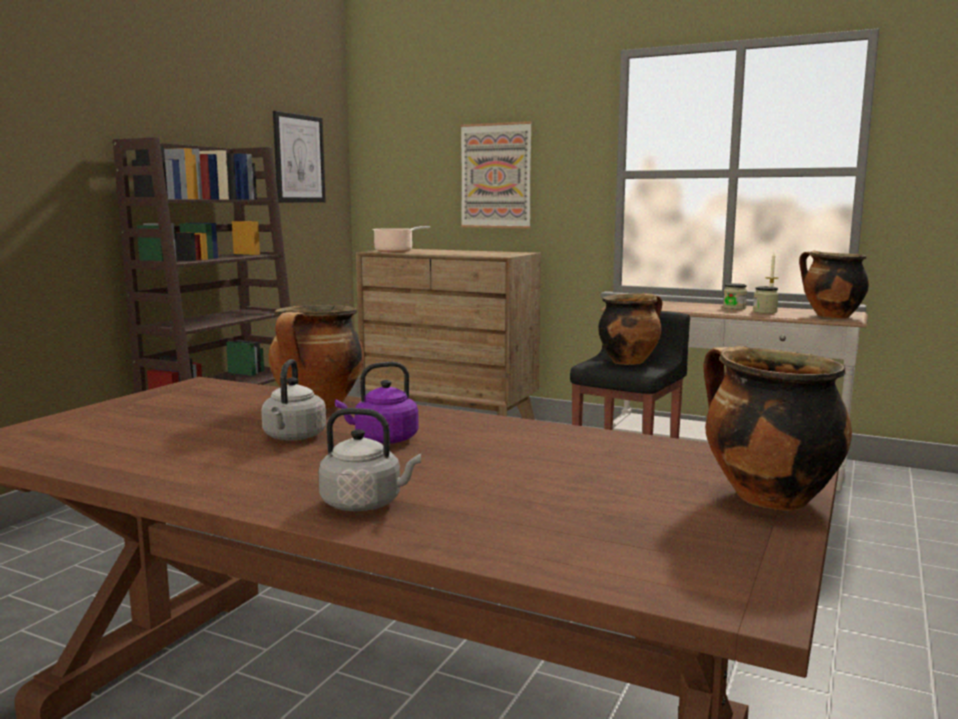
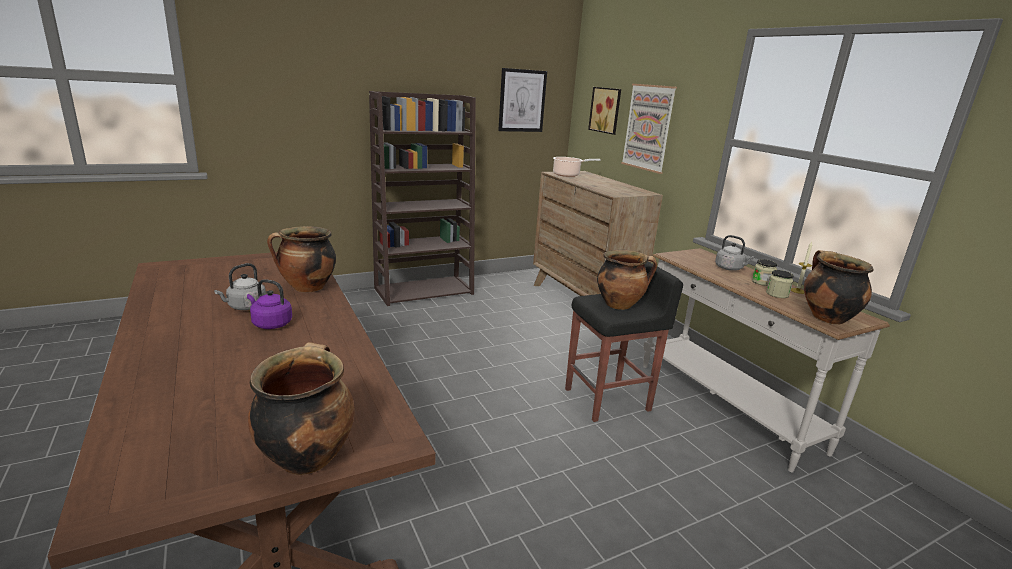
camera: 35 degrees right, 10 degrees up
grey kettle [318,408,421,511] -> grey kettle moved to [715,235,754,271]
none -> picture [588,87,621,135]

